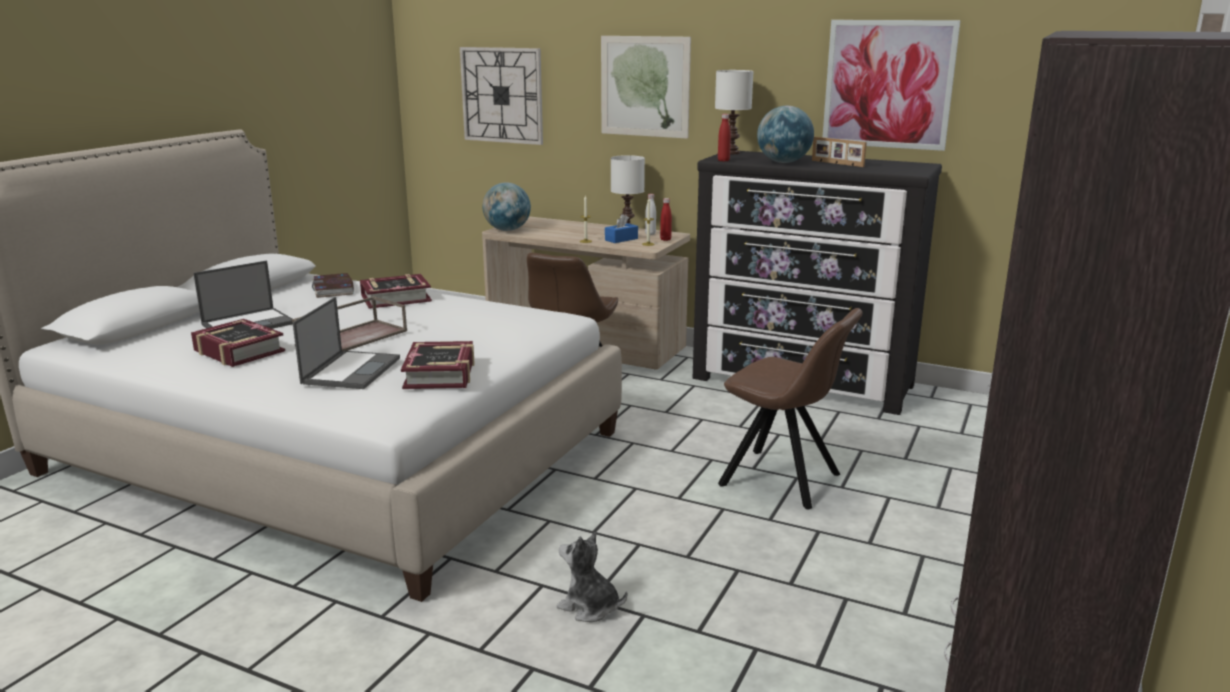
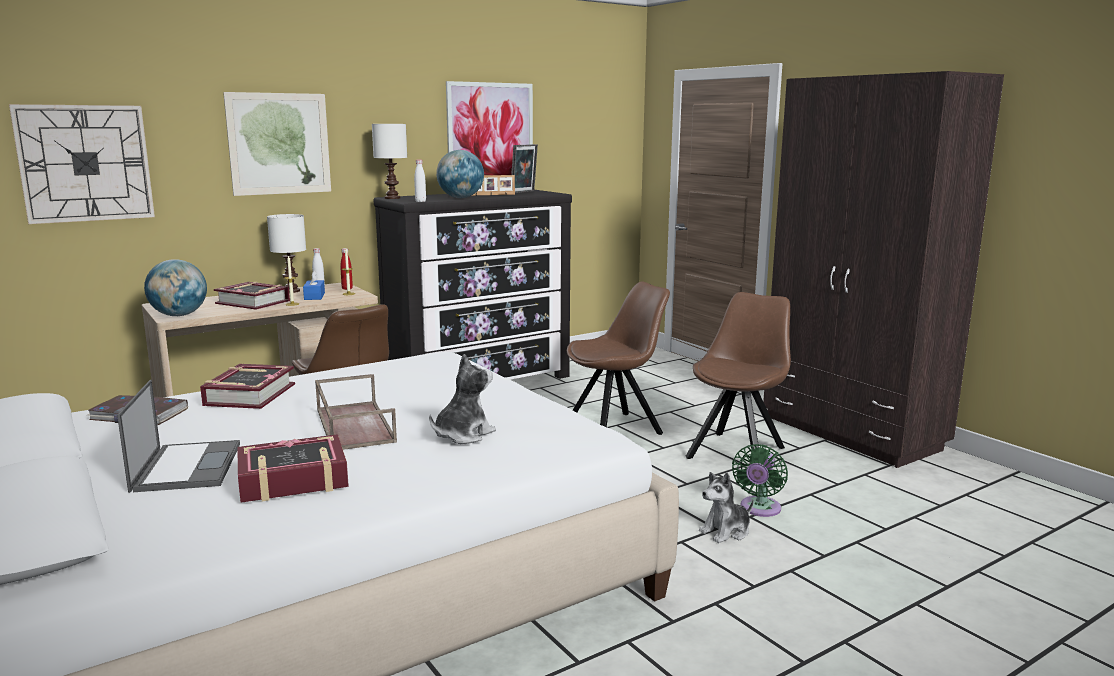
camera: 60 degrees left, 5 degrees down
laptop [293,297,400,389] -> plush toy [429,354,496,444]
book [401,341,475,389] -> book moved to [214,282,290,310]
red bottle [718,114,731,162] -> white bottle [414,160,426,202]
none -> picture frame [511,144,538,193]
none -> brown chair [685,292,791,459]
none -> green fan [732,444,788,517]

